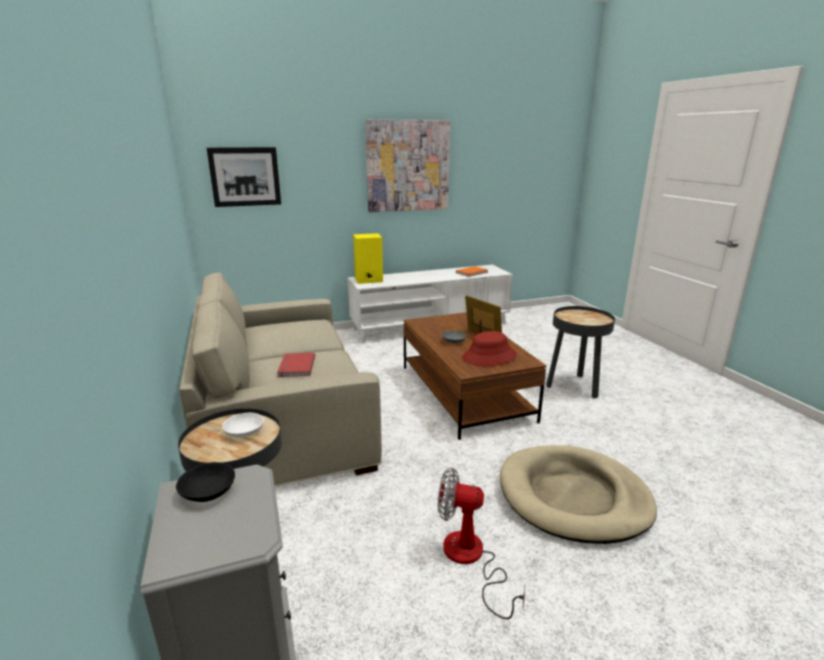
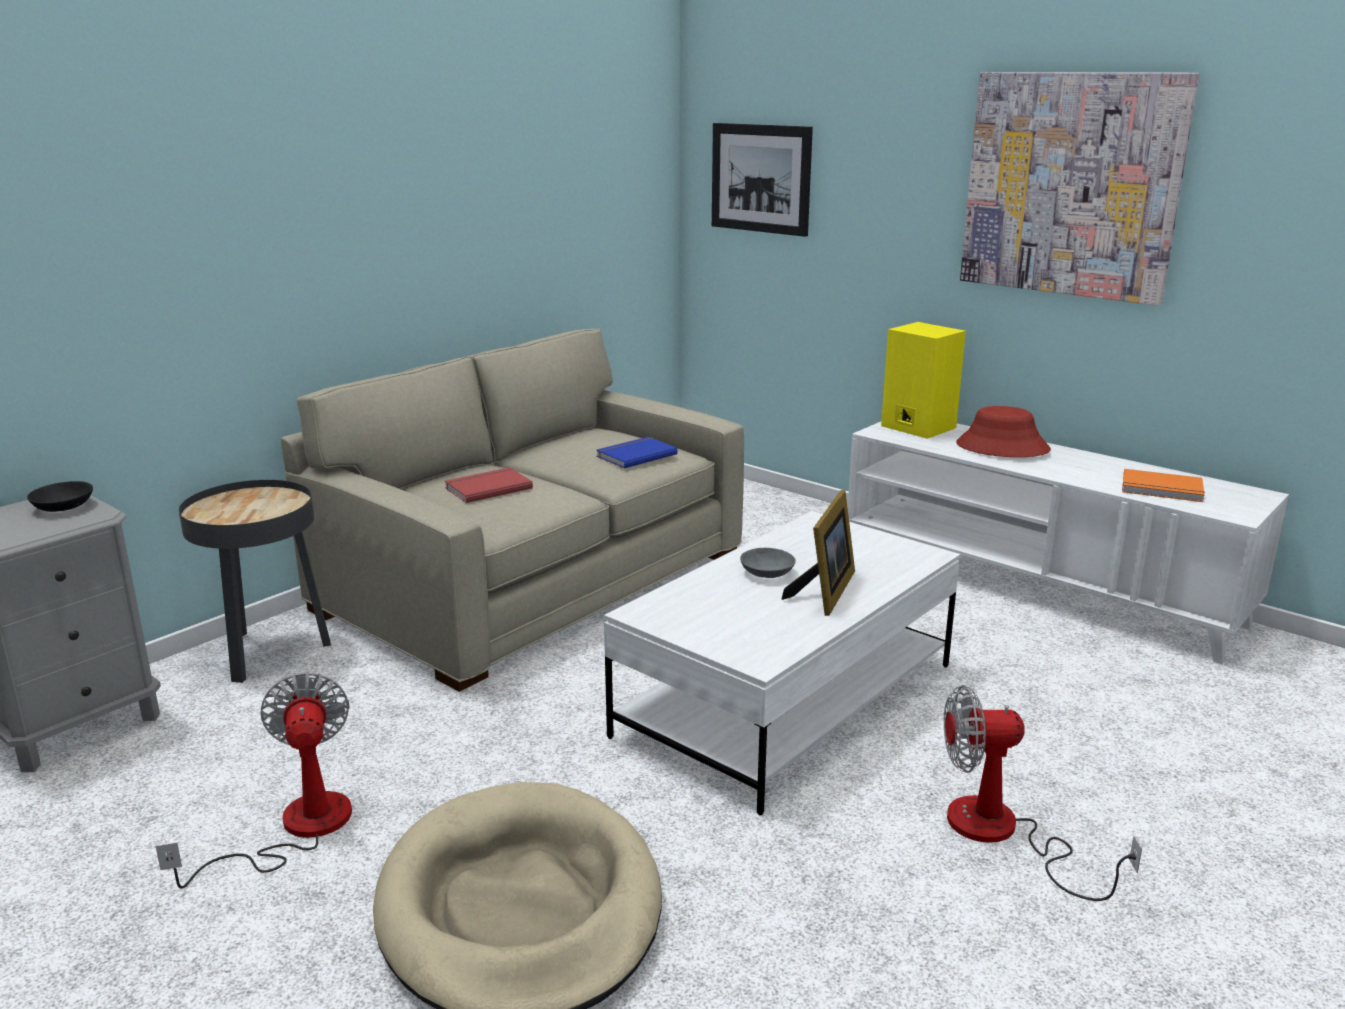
camera: 60 degrees right, 0 degrees up
white bowl [222,413,264,438] -> none
brown coffee table [404,312,546,440] -> white coffee table [604,511,960,815]
red hat [462,331,517,366] -> red hat moved to [956,406,1051,457]
black side table [546,306,615,399] -> fan [944,685,1142,901]
none -> blue book [596,437,678,468]

